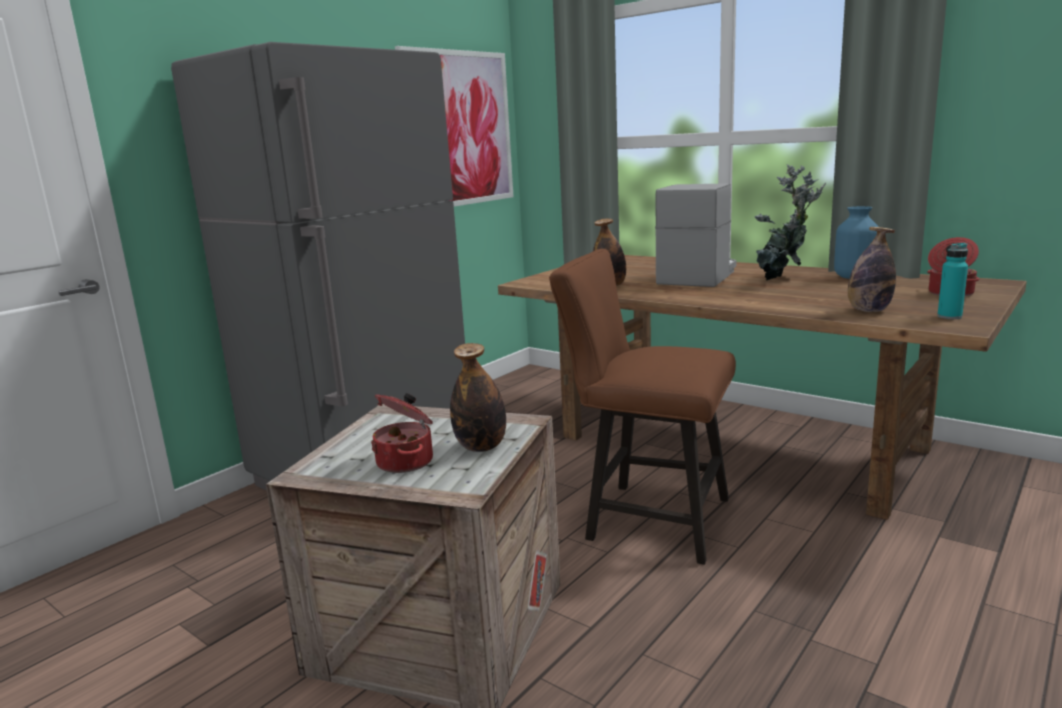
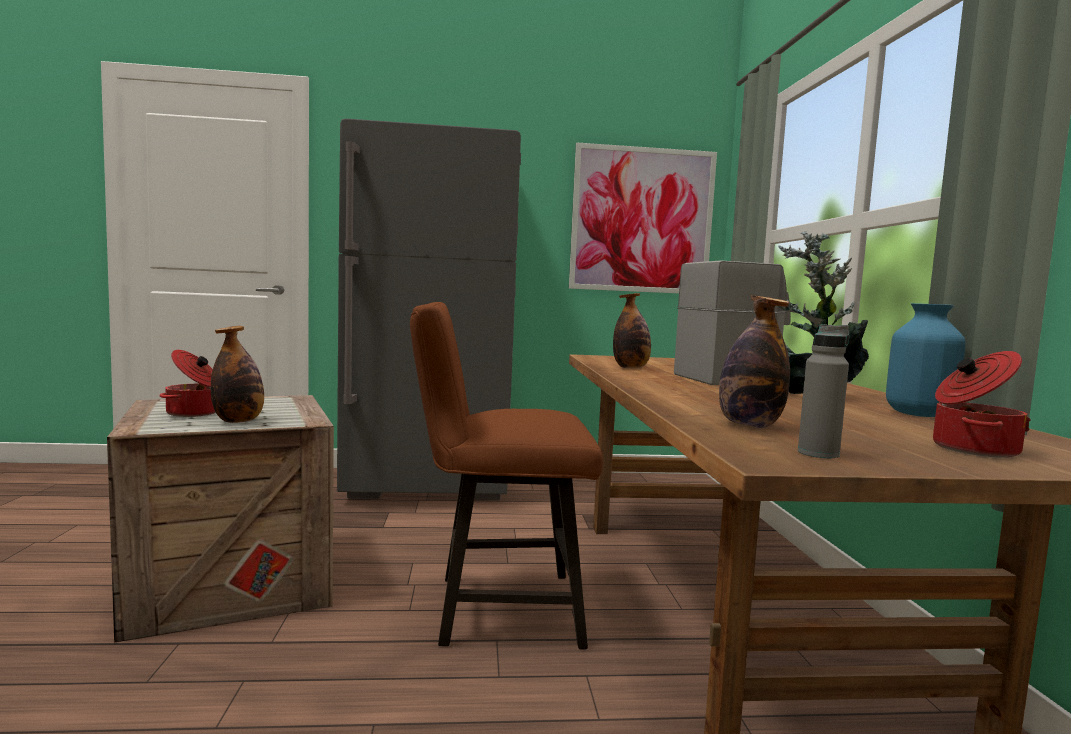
camera: 45 degrees right, 10 degrees down
brown chair [549,249,736,565] -> brown chair turned 75 degrees counterclockwise [410,302,603,649]
turquoise bottle [937,243,968,319] -> grey bottle [798,324,849,458]

